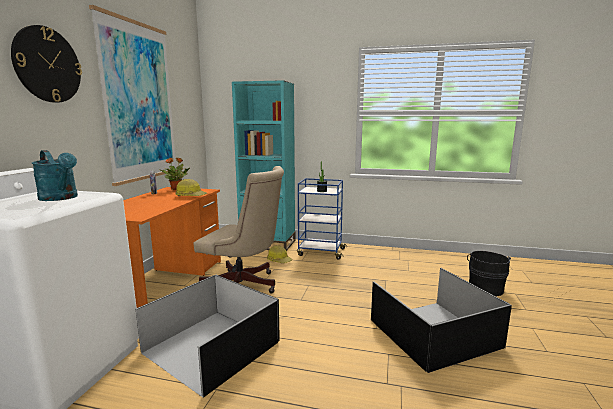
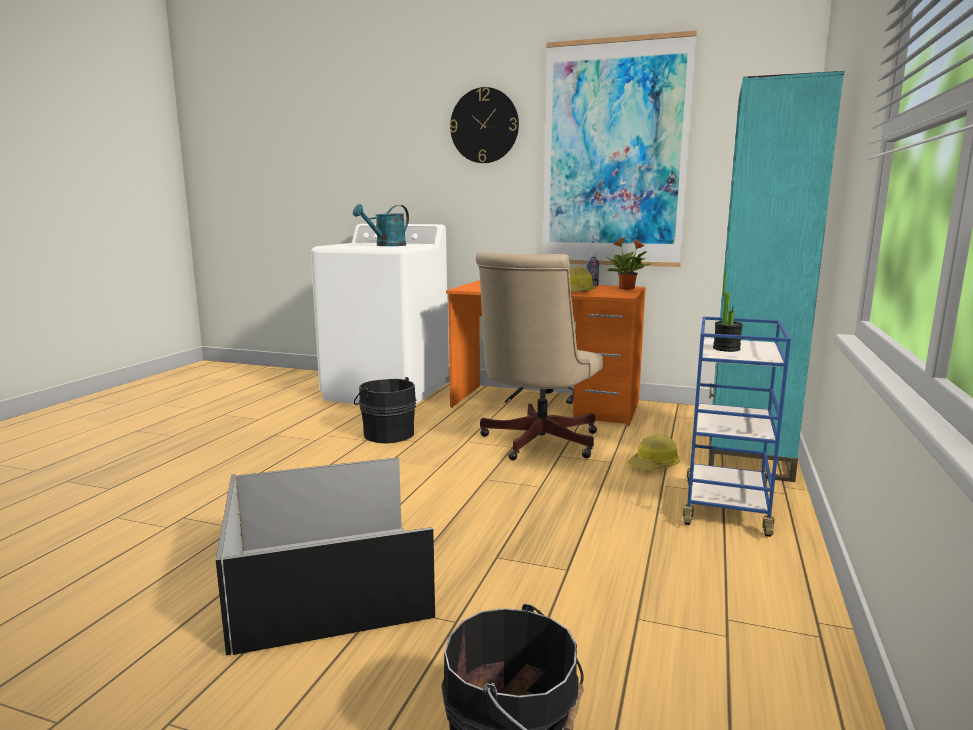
camera: 95 degrees right, 0 degrees up
black storage box [136,275,280,398] -> black bucket [354,377,417,444]

